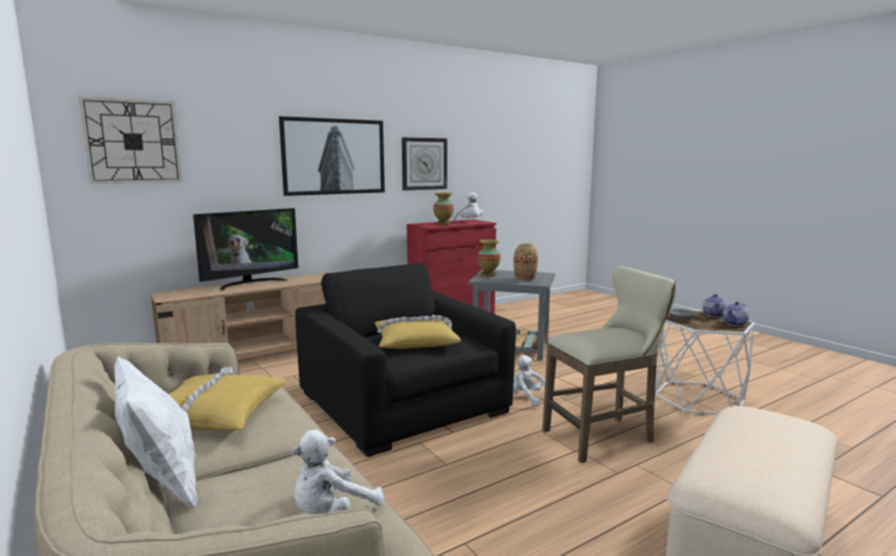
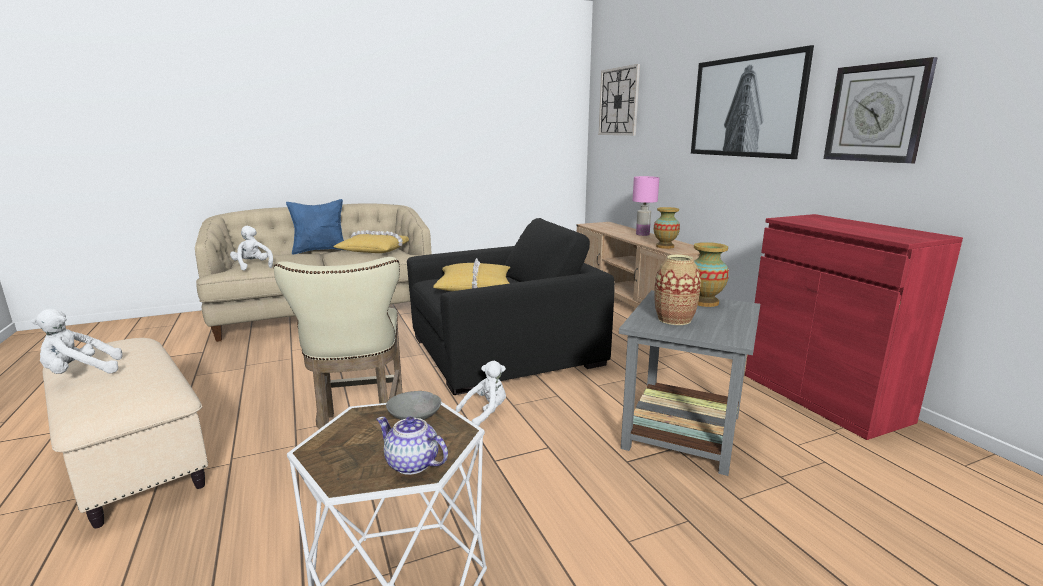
camera: 100 degrees right, 5 degrees up
white pillow [114,356,198,509] -> blue pillow [286,199,344,254]
television [193,208,298,291] -> pink table lamp [632,176,659,236]
vase [433,193,454,225] -> vase moved to [654,207,680,249]
white plush toy [453,192,483,221] -> white plush toy moved to [31,309,123,374]
teapot [723,301,749,326] -> none

